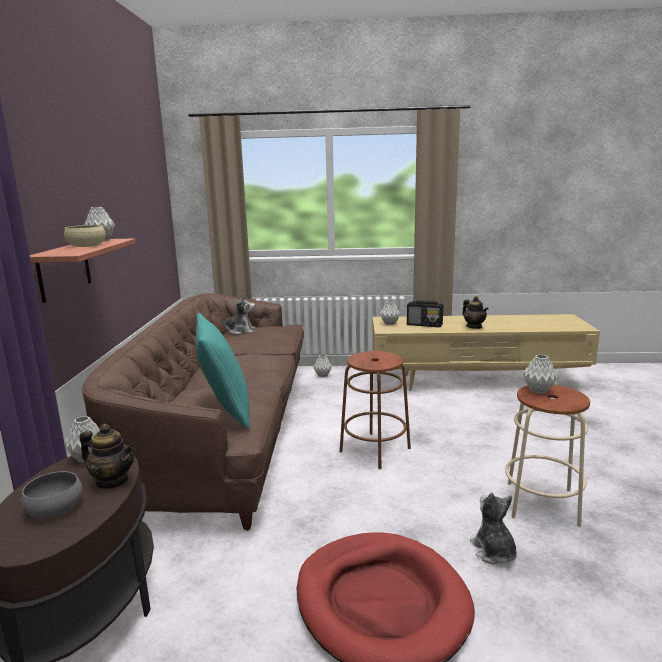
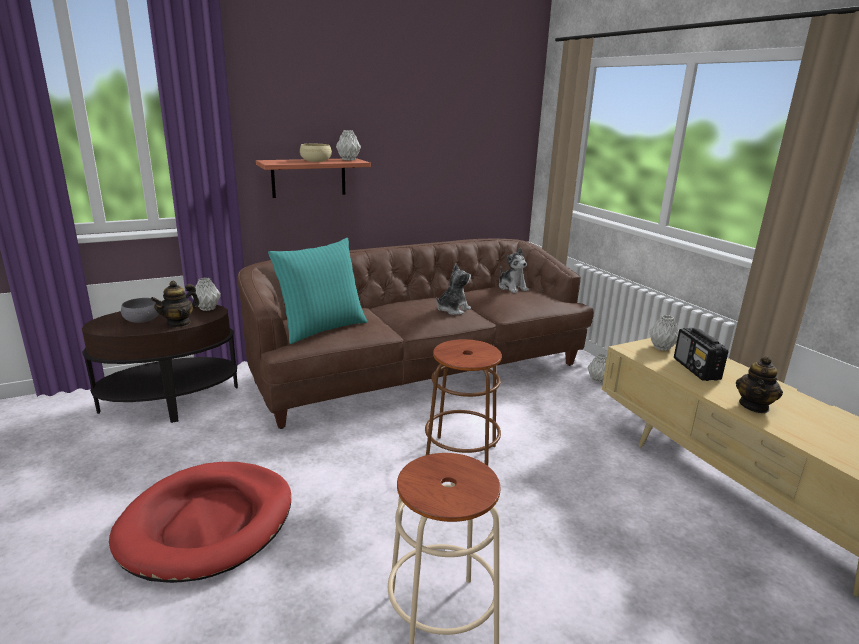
camera: 60 degrees right, 5 degrees up
teapot [80,424,135,489] -> teapot turned 45 degrees clockwise [151,281,200,328]
plush toy [470,493,517,565] -> plush toy moved to [436,264,471,315]
grey vase [523,355,558,394] -> none

